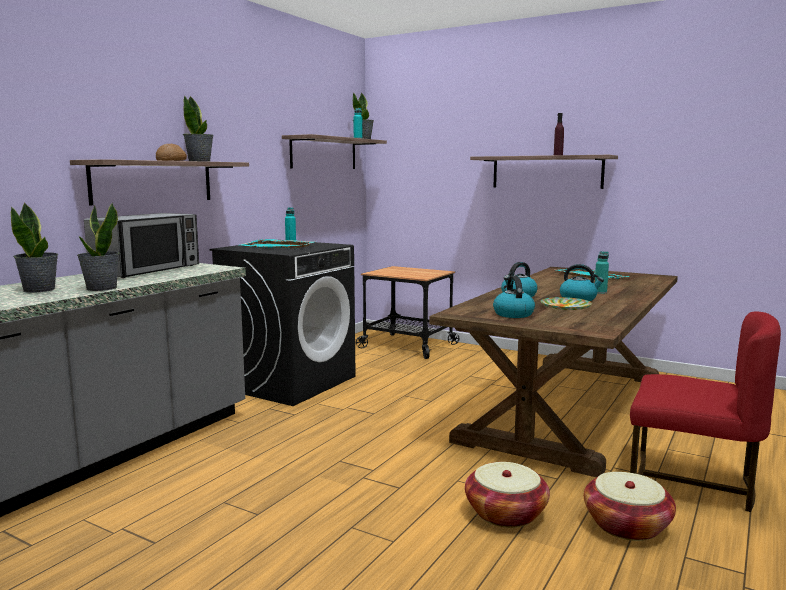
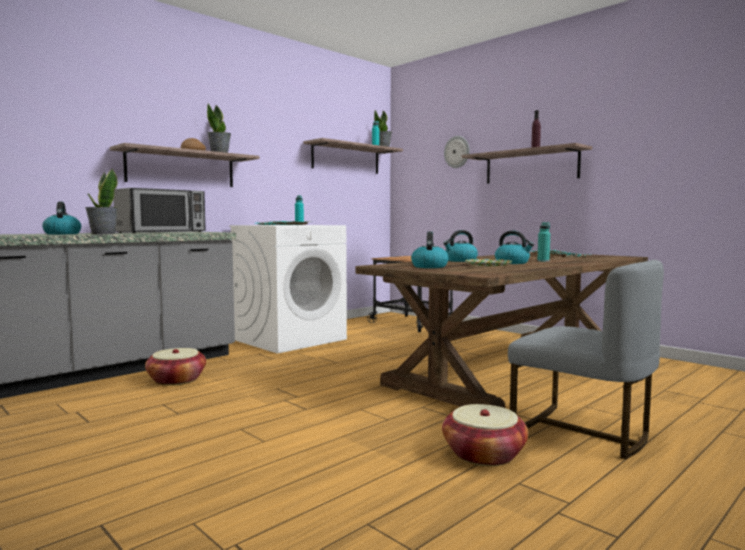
camera: 15 degrees right, 5 degrees down
potted plant [11,203,58,293] -> kettle [42,202,81,234]
black washing machine [210,240,356,406] -> white washing machine [229,225,347,354]
basket [465,462,550,528] -> basket moved to [145,348,206,386]
red chair [630,311,781,512] -> grey chair [508,260,664,459]
none -> wall clock [444,136,470,168]

